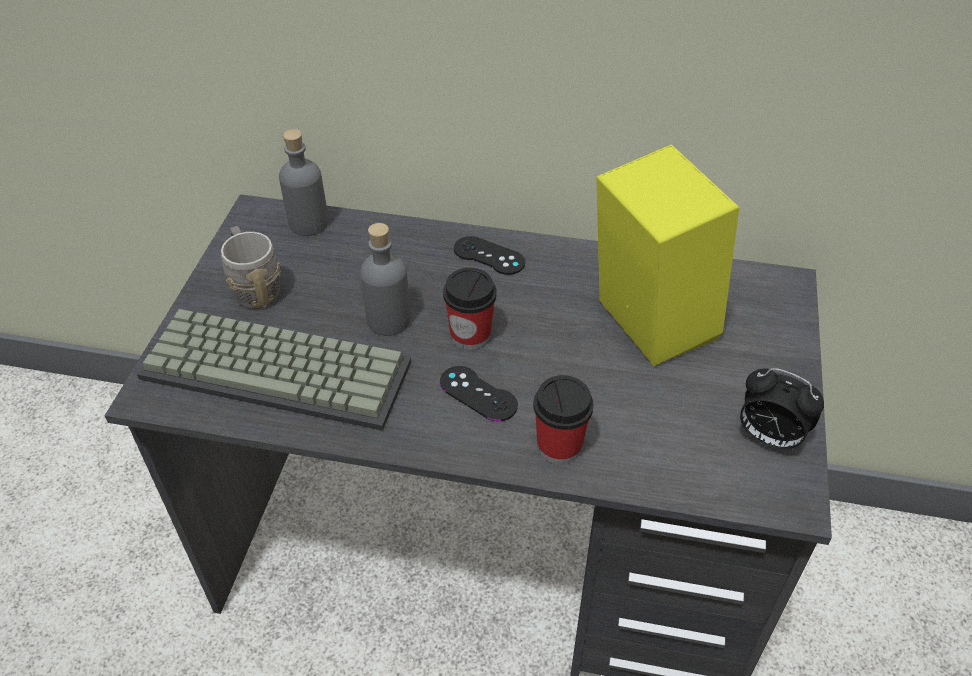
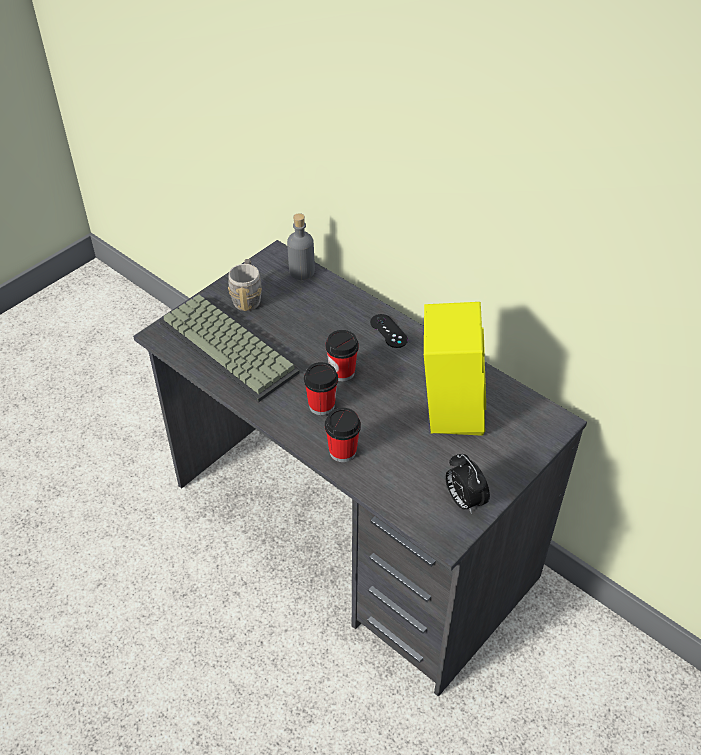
camera: 30 degrees right, 0 degrees up
grey bottle [360,223,411,336] -> none
black game controller [440,366,518,421] -> cup [304,362,338,415]

